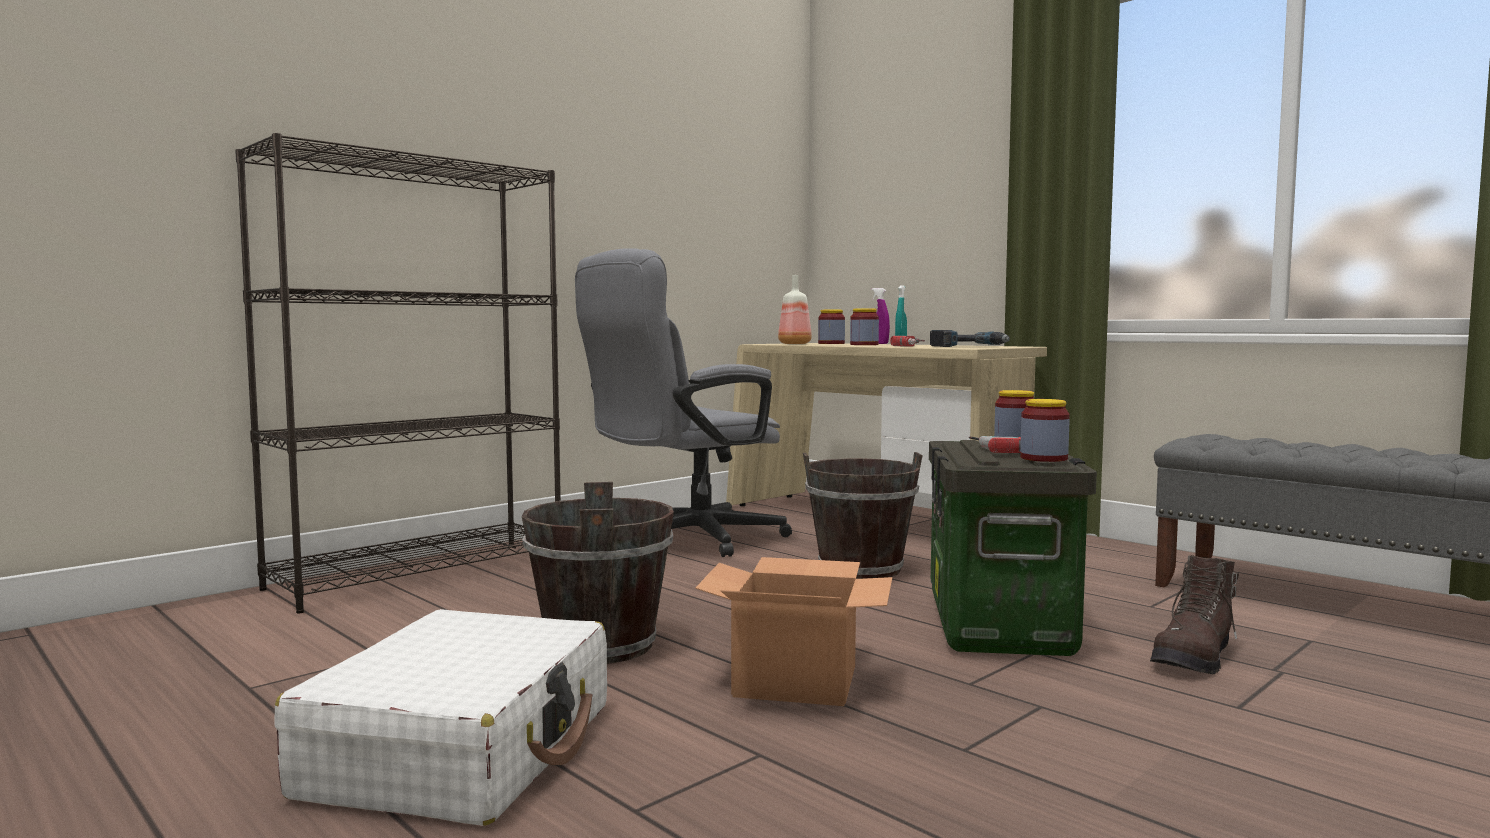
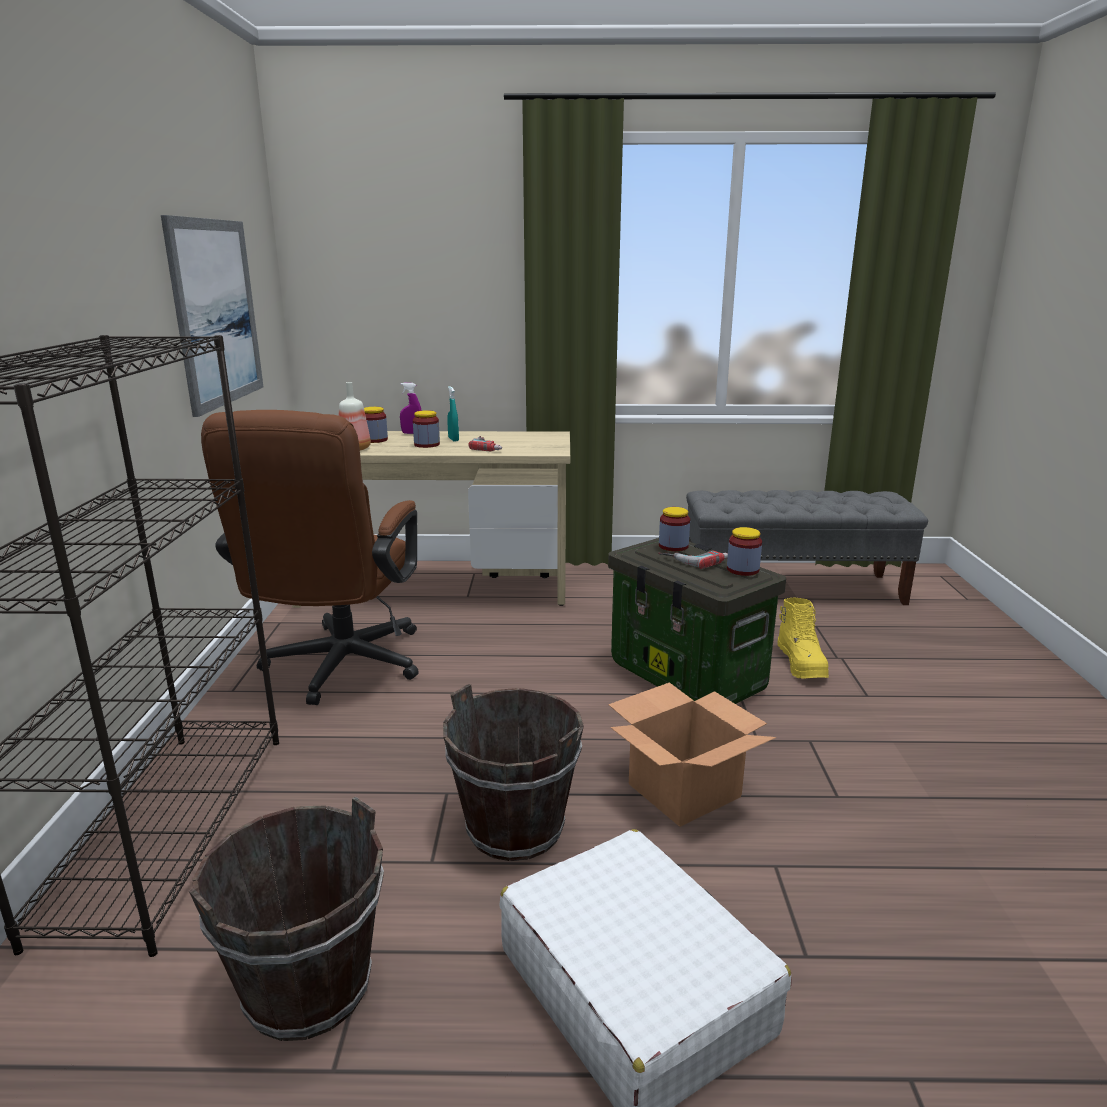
camera: 45 degrees left, 15 degrees up
grey office chair [575,248,792,557] -> brown office chair [201,410,419,705]
brown bucket [803,452,923,579] -> brown bucket moved to [189,797,384,1041]
power drill [930,330,1010,347] -> none
brown boot [1150,555,1239,674] -> yellow boot [778,598,829,679]
none -> picture [161,215,263,417]

